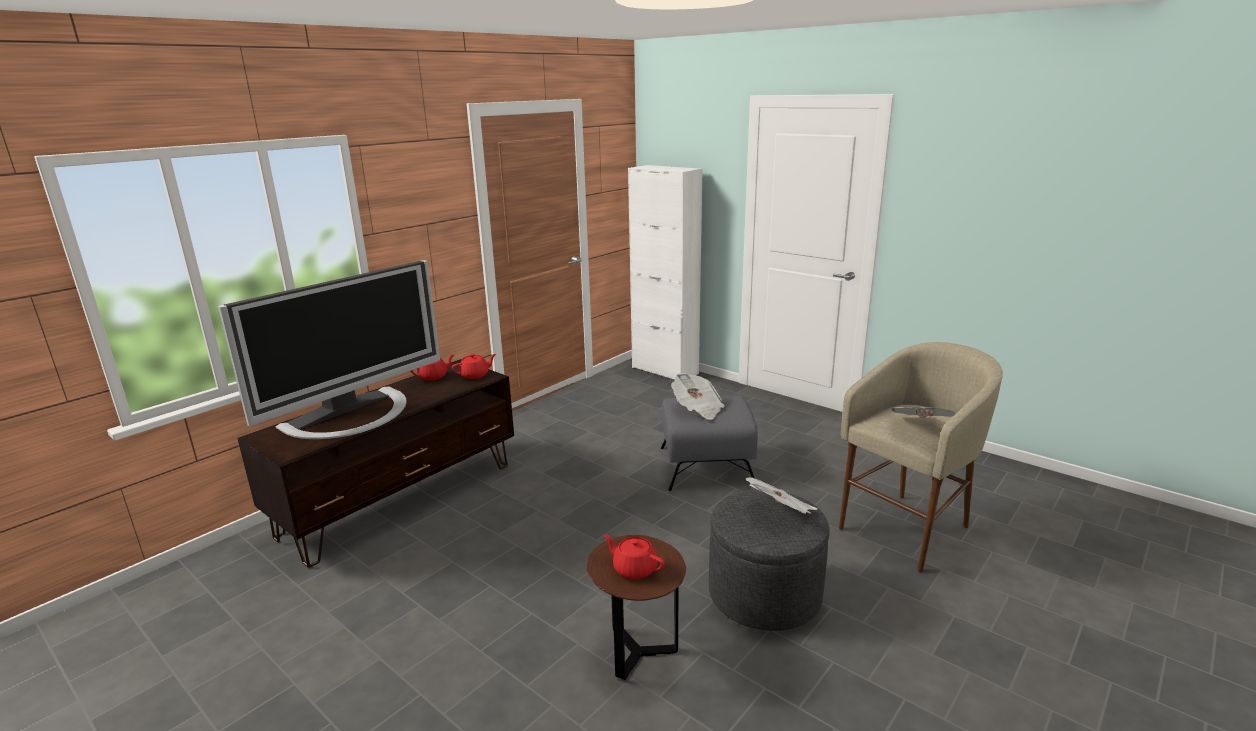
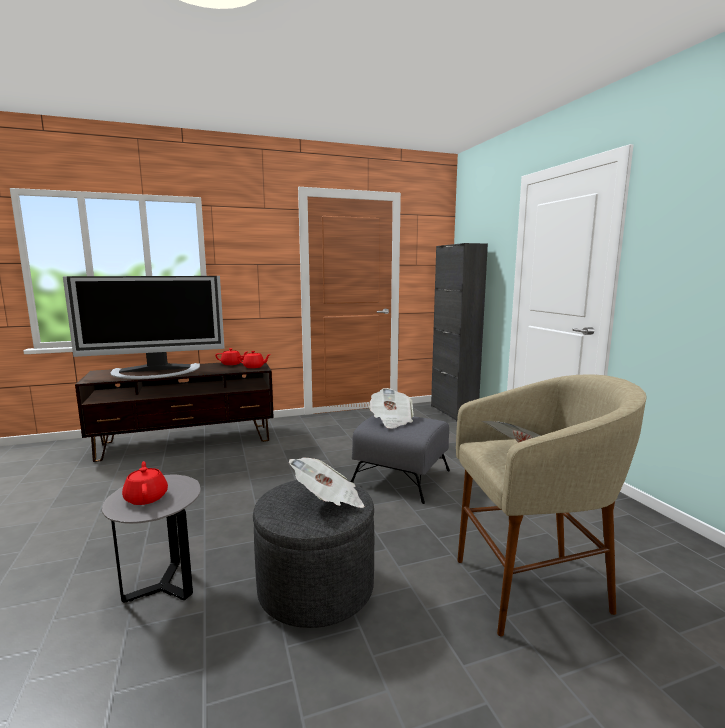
camera: 30 degrees right, 10 degrees down
brown side table [587,535,686,680] -> grey side table [102,475,201,603]
white cabinet [628,165,703,380] -> black cabinet [431,243,488,421]

